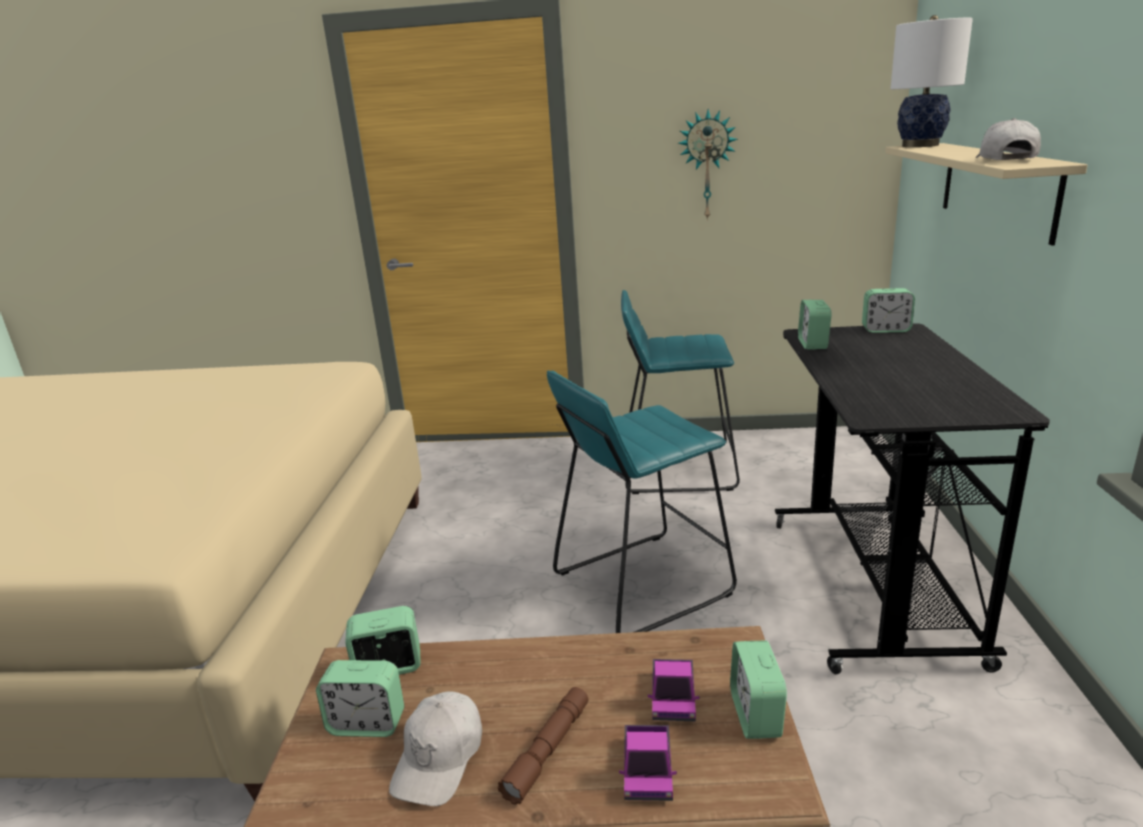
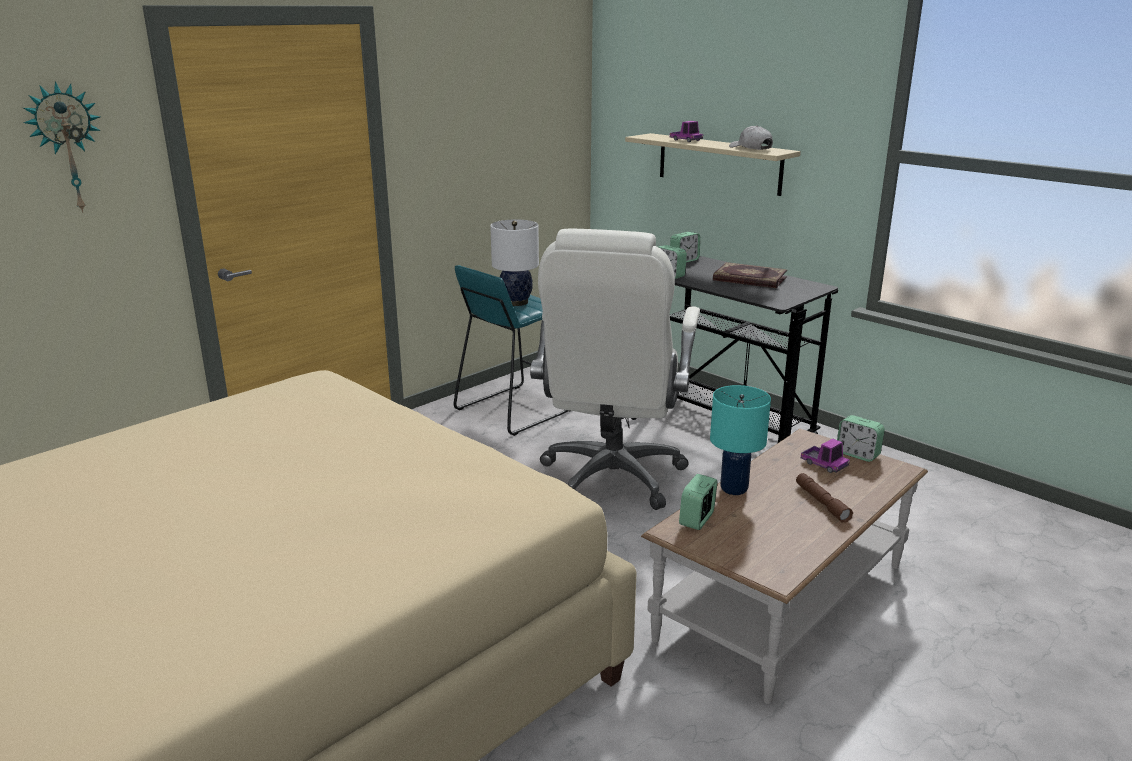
camera: 50 degrees left, 0 degrees up
alarm clock [316,660,404,737] -> none
white cap [389,692,482,806] -> none
turquoise stool [547,371,737,633] -> white office chair [530,229,700,510]
toy truck [619,725,677,801] -> toy truck moved to [670,121,703,142]
wall clock [678,109,738,221] -> wall clock moved to [23,81,101,213]
white table lamp [891,15,973,147] -> white table lamp moved to [490,219,539,306]
none -> turquoise table lamp [710,385,771,495]
none -> book [713,262,787,288]

